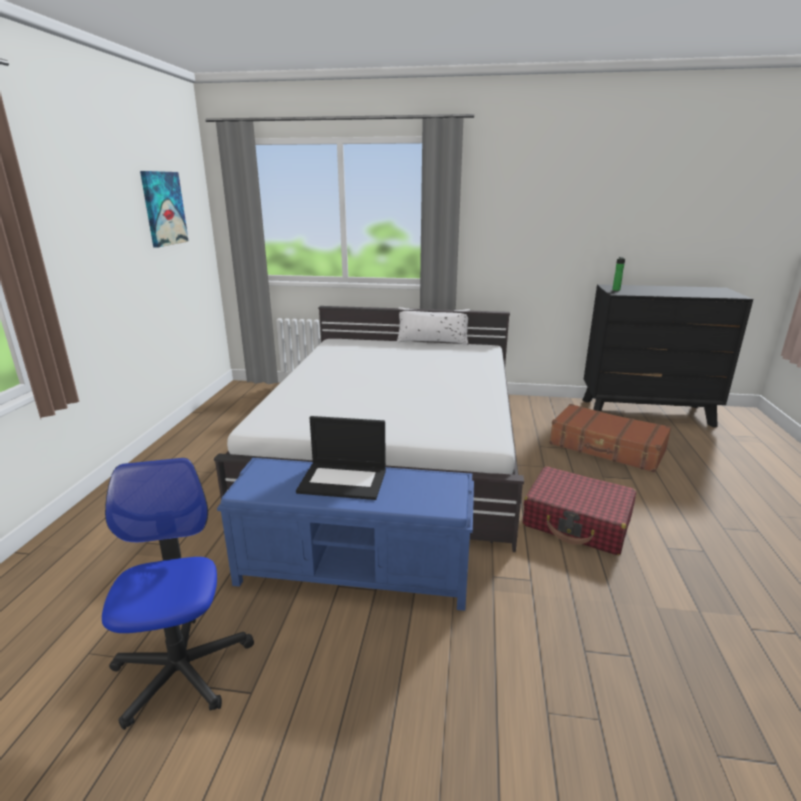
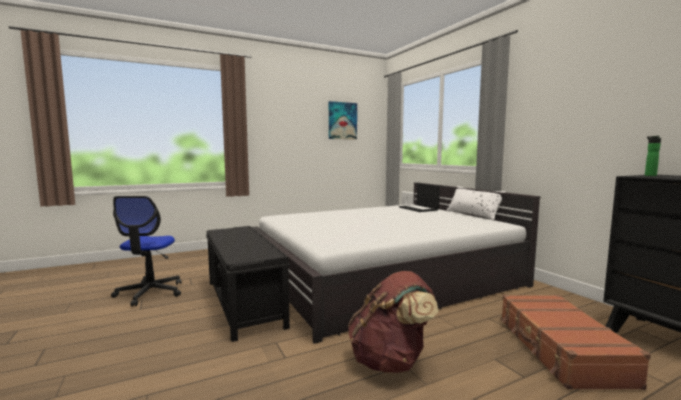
camera: 55 degrees right, 15 degrees down
office chair [102,458,254,730] -> office chair turned 135 degrees clockwise [111,196,182,306]
blue bench [217,458,474,611] -> black bench [206,226,290,342]
laptop [296,416,386,500] -> laptop moved to [399,183,440,212]
red suitcase [523,466,636,555] -> brown backpack [348,271,438,373]

